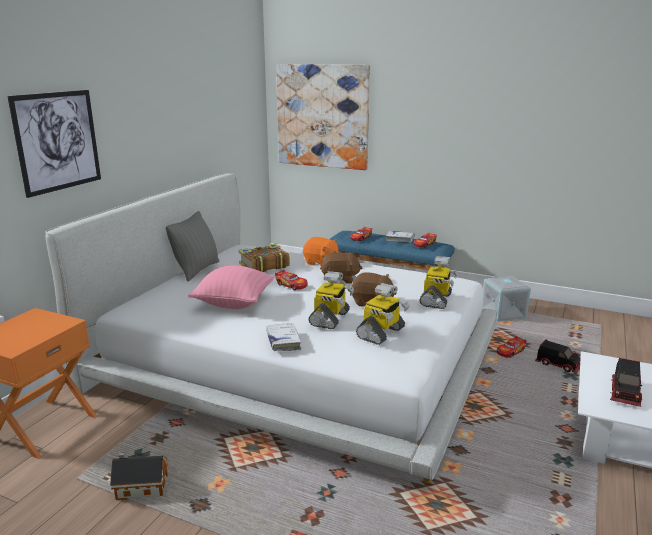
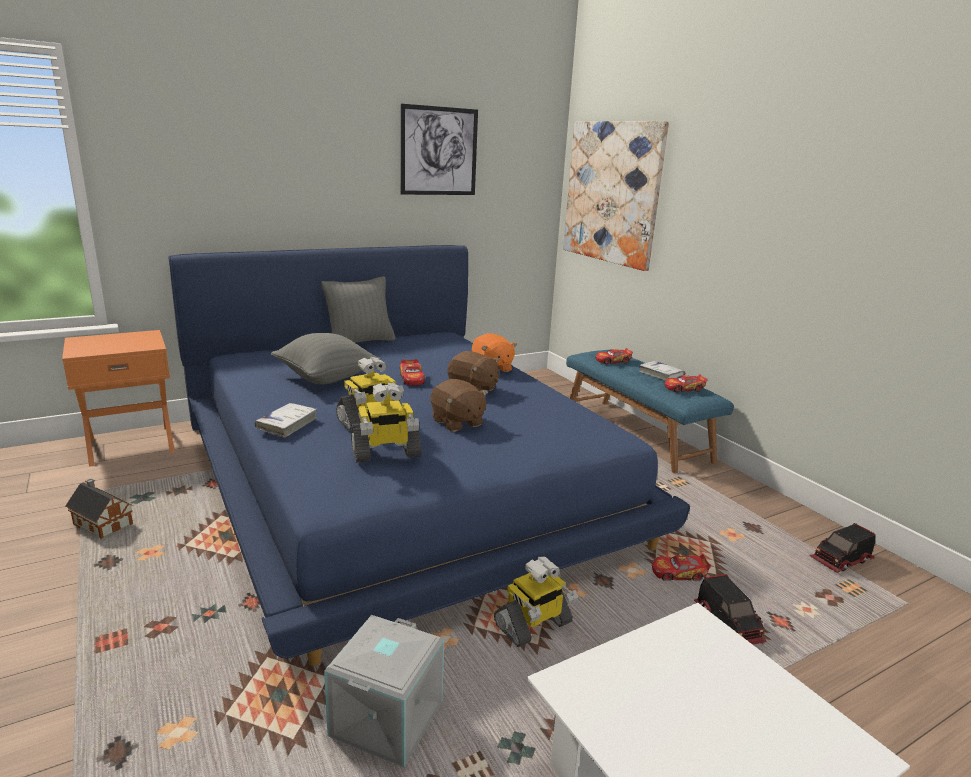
camera: 35 degrees right, 0 degrees up
picture [7,90,101,198] -> picture moved to [400,104,478,195]
white bed [45,173,497,483] -> blue bed [168,245,690,667]
pink pillow [188,266,274,309] -> grey pillow [271,333,381,384]
book [238,244,290,272] -> none
toy robot [419,256,458,309] -> toy robot moved to [494,557,578,647]
grey storage box [482,276,531,322] -> grey storage box moved to [324,615,444,767]
toy truck [610,358,643,407] -> toy truck moved to [809,523,875,573]

